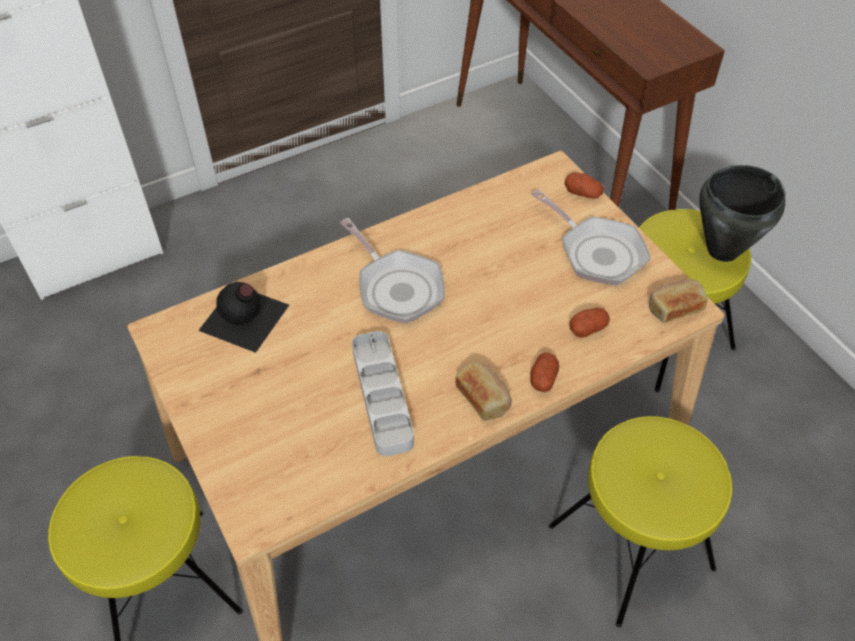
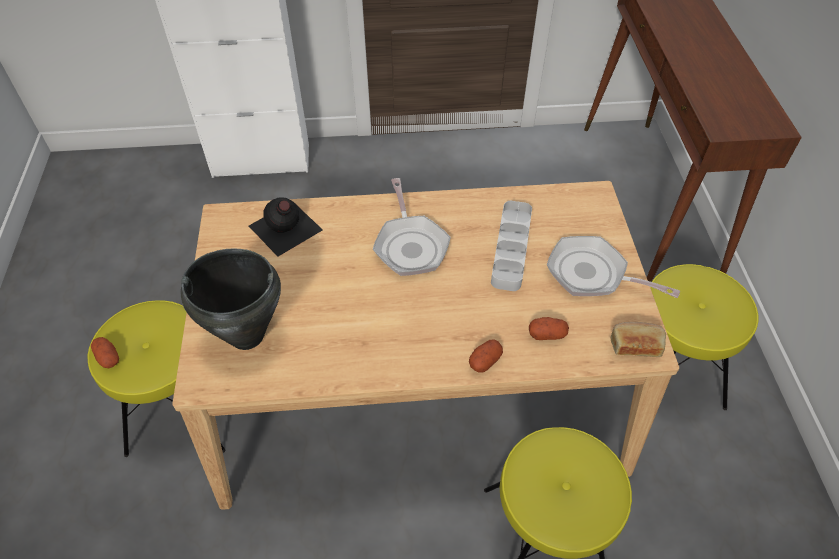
camera: 25 degrees right, 0 degrees up
grey tray [352,331,414,456] -> grey tray moved to [491,201,532,291]
bread [455,361,512,421] -> none
frying pan [531,189,651,286] -> frying pan turned 135 degrees clockwise [547,236,680,298]
potato [565,172,604,199] -> potato moved to [91,337,119,368]
black cooking pot [699,165,785,262] -> black cooking pot moved to [181,248,281,350]

